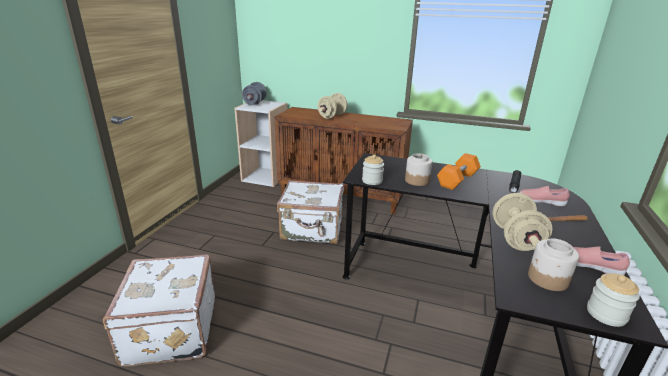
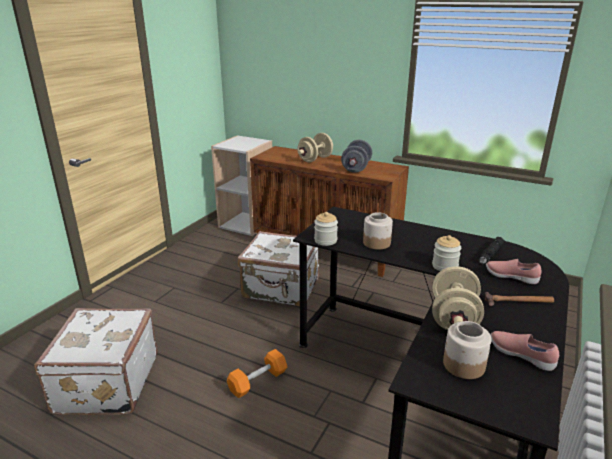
camera: 10 degrees right, 0 degrees up
grey dumbbell [242,82,267,106] -> grey dumbbell moved to [341,140,372,173]
orange dumbbell [437,153,481,190] -> orange dumbbell moved to [227,349,287,398]
jar [587,273,640,327] -> jar moved to [432,235,461,271]

